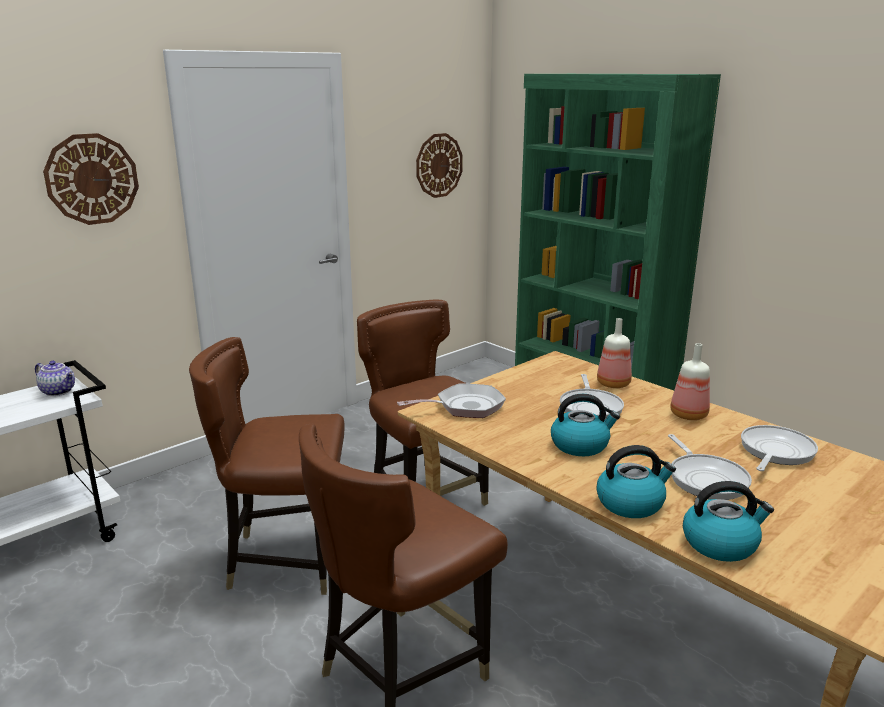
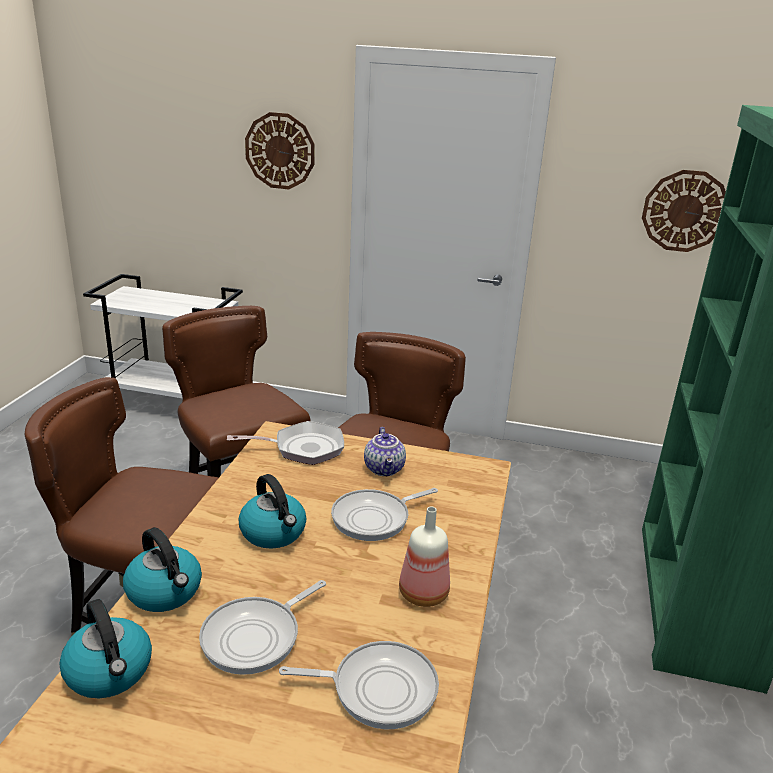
camera: 55 degrees right, 5 degrees up
teapot [35,361,75,396] -> teapot moved to [364,427,406,477]
frying pan [397,383,506,418] -> frying pan turned 45 degrees counterclockwise [227,421,344,465]
bottle [597,318,632,388] -> none

